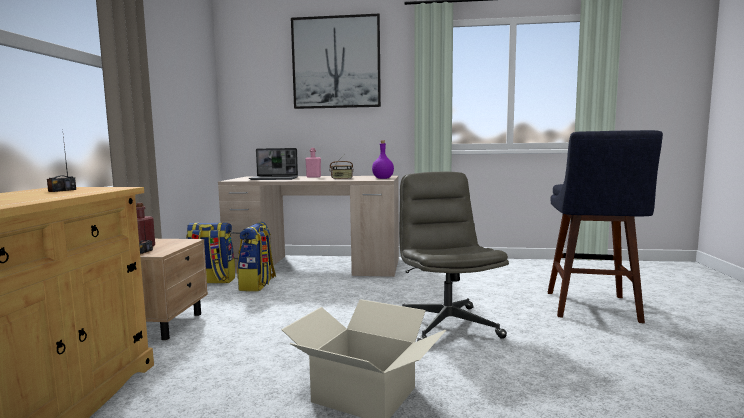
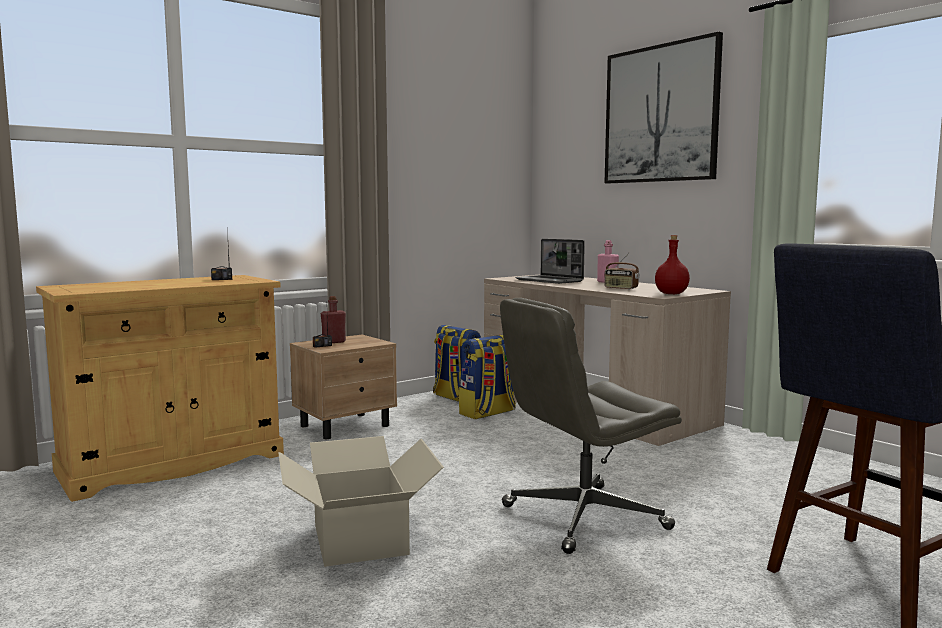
camera: 45 degrees right, 0 degrees up
purple bottle [372,140,394,179] -> red bottle [655,235,690,294]
grey office chair [399,172,509,341] -> grey office chair turned 150 degrees counterclockwise [500,298,682,554]

